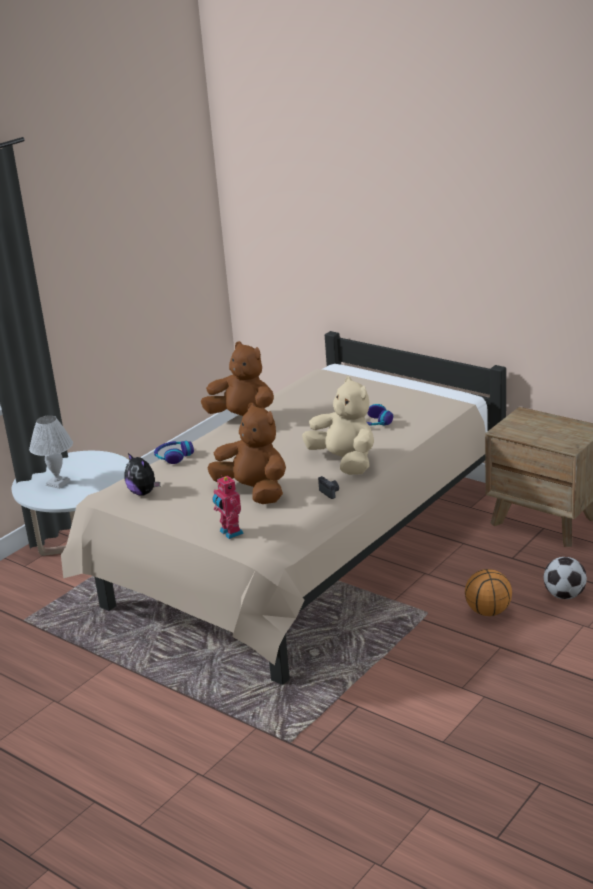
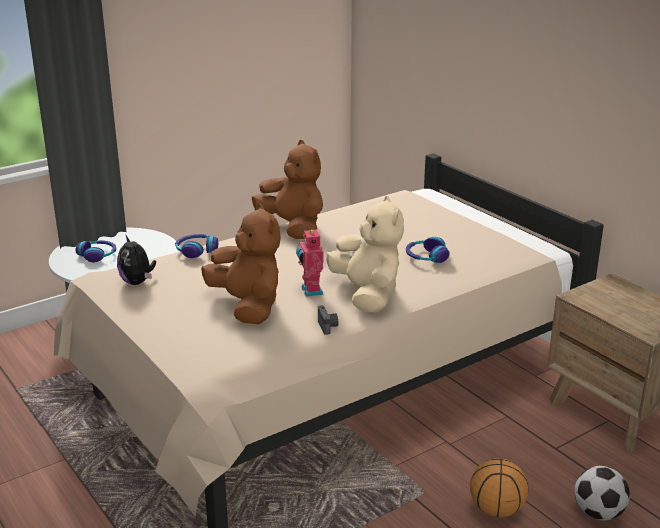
camera: 15 degrees right, 0 degrees up
white table lamp [29,415,73,489] -> headphones [75,240,116,262]
toy robot [212,475,244,539] -> toy robot moved to [296,230,324,297]

